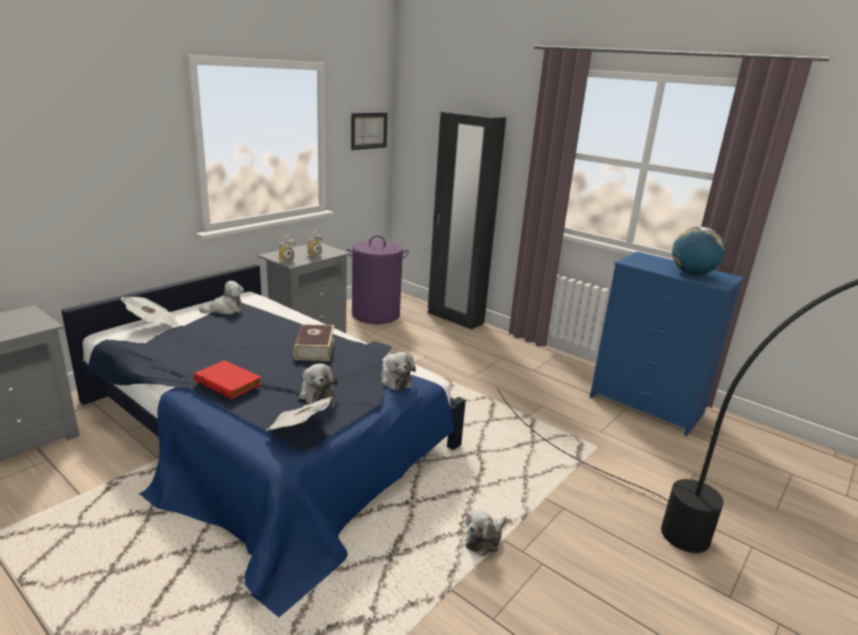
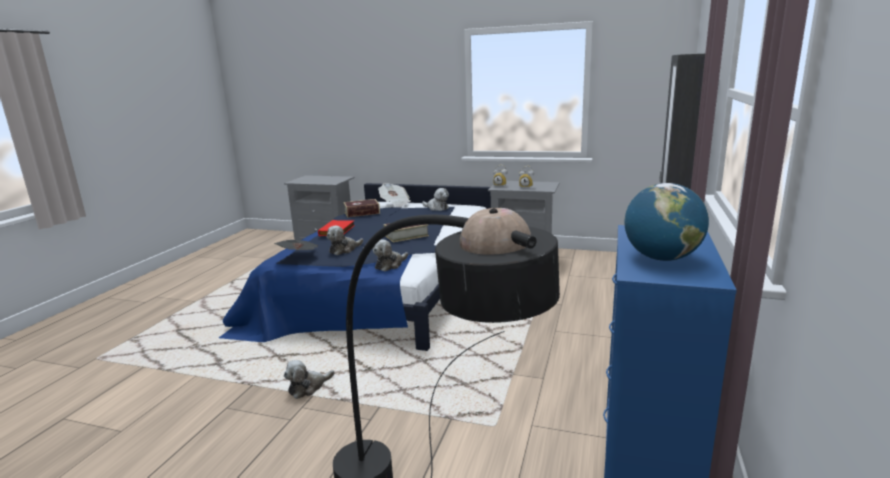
camera: 70 degrees right, 5 degrees down
purple laundry basket [346,236,409,324] -> none
picture [351,112,387,150] -> none
plush toy [465,510,507,556] -> plush toy turned 60 degrees counterclockwise [284,360,334,399]
none -> book [343,199,380,217]

